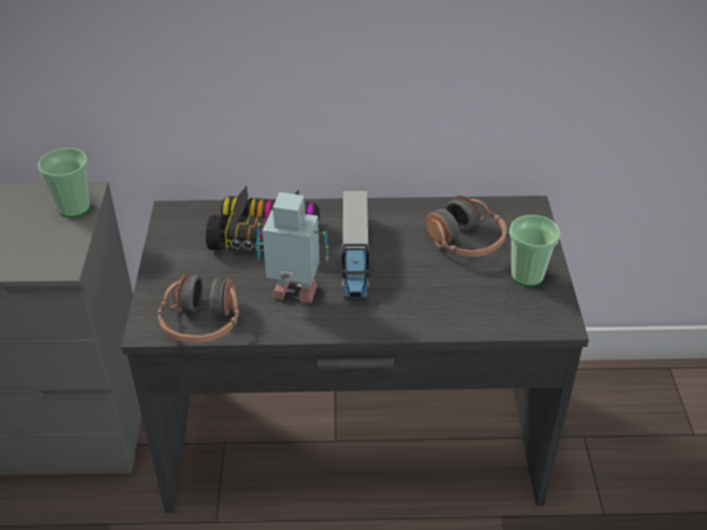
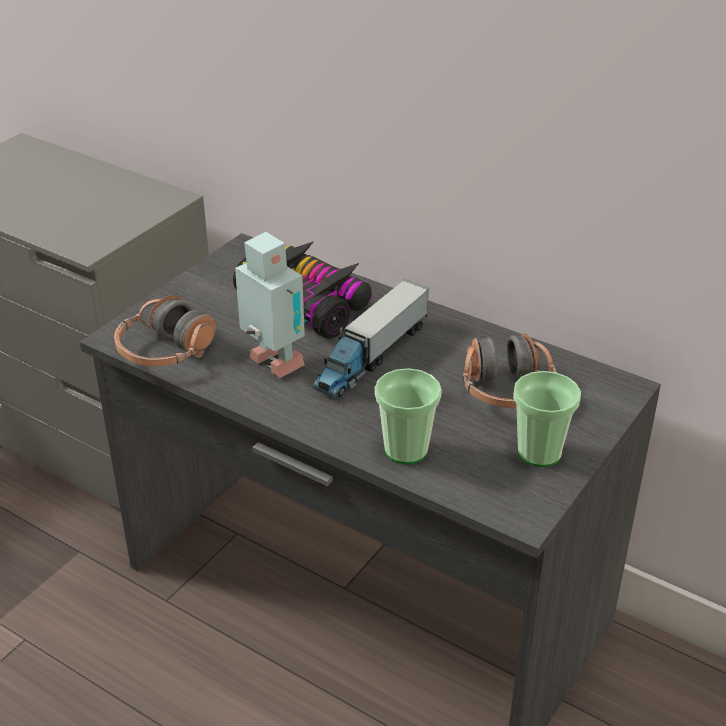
camera: 35 degrees right, 5 degrees down
cup [38,148,90,218] -> cup moved to [375,368,442,464]

